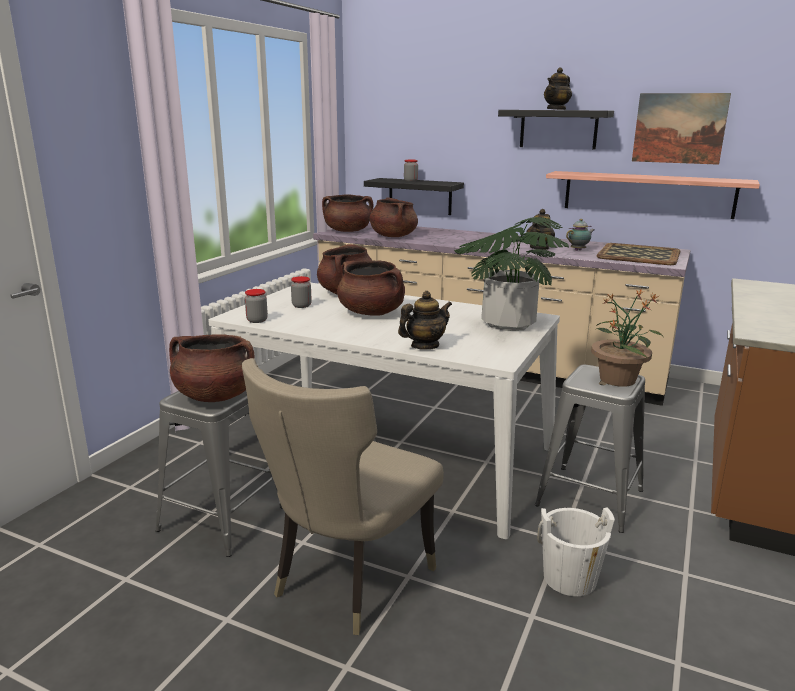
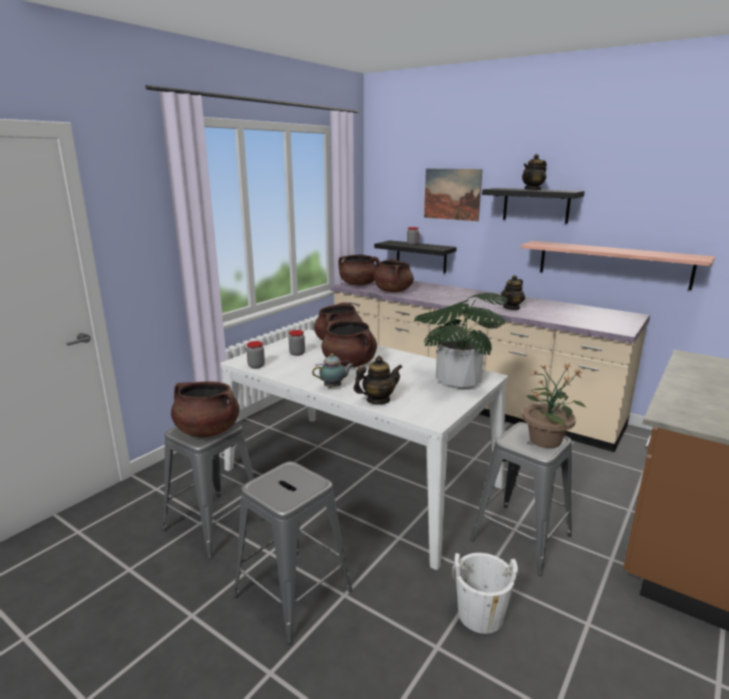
camera: 10 degrees right, 0 degrees up
beige chair [242,358,444,635] -> grey stool [234,461,353,644]
teapot [566,219,594,251] -> teapot moved to [312,353,354,388]
tray [596,243,681,265] -> none
picture [632,93,731,165] -> picture moved to [424,169,482,221]

